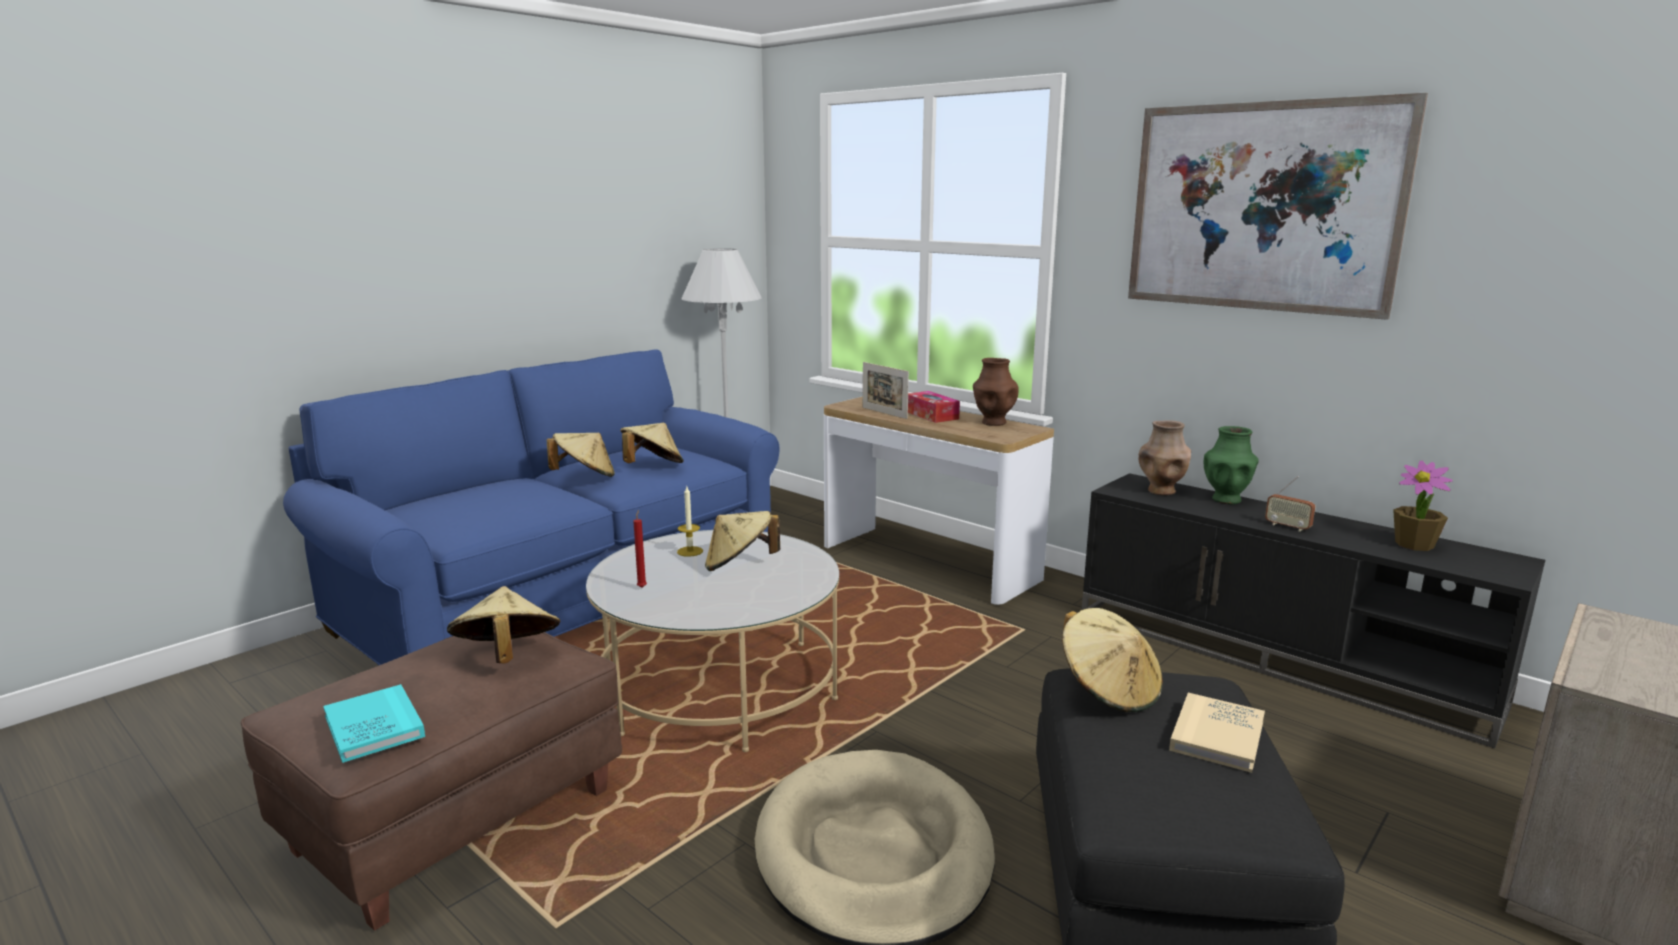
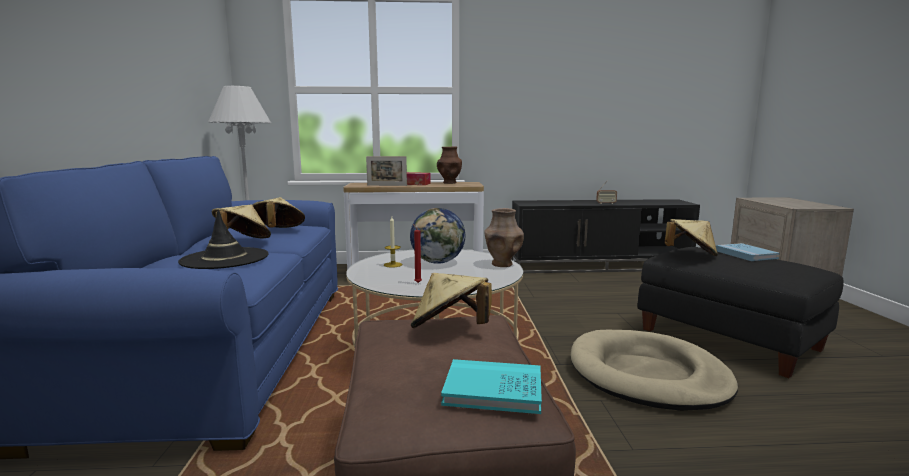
camera: 45 degrees left, 5 degrees down
beige hat [705,511,780,571] -> globe [410,208,465,264]
picture [1128,93,1428,320] -> none
brown vase [1138,420,1191,495] -> brown vase moved to [484,208,524,267]
beige book [1169,693,1265,773] -> blue book [716,243,780,261]
green vase [1203,426,1259,504] -> none
potted plant [1393,461,1453,551] -> none
none -> black hat [178,210,269,269]

